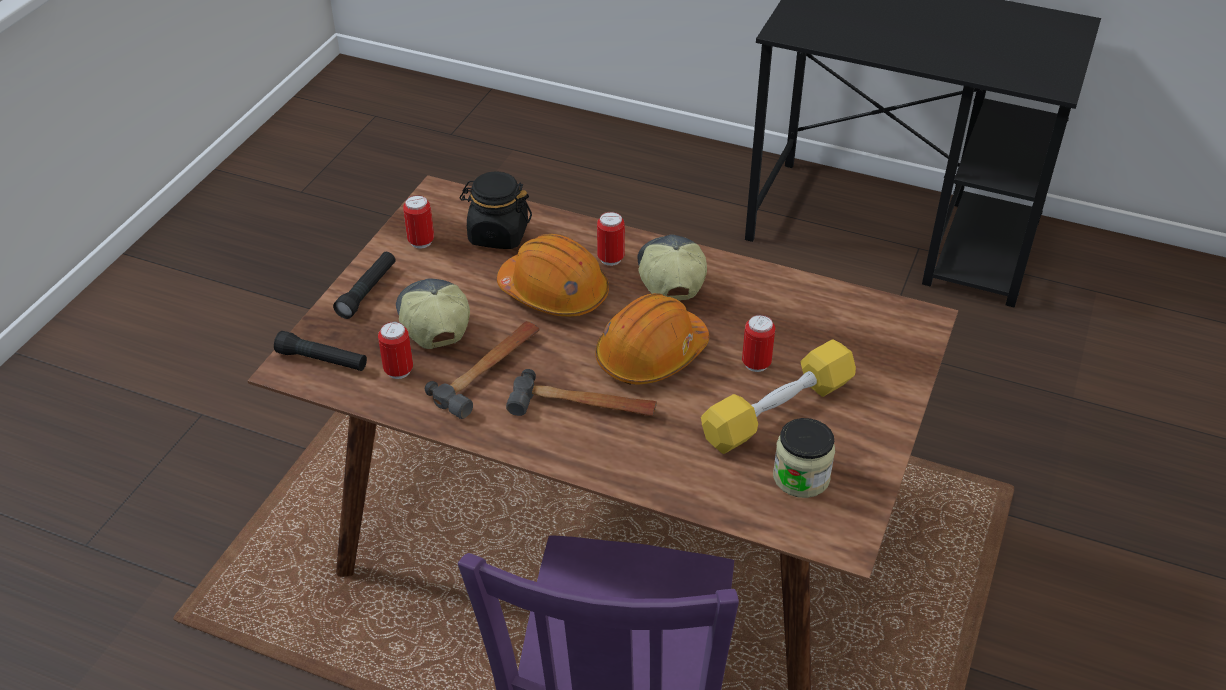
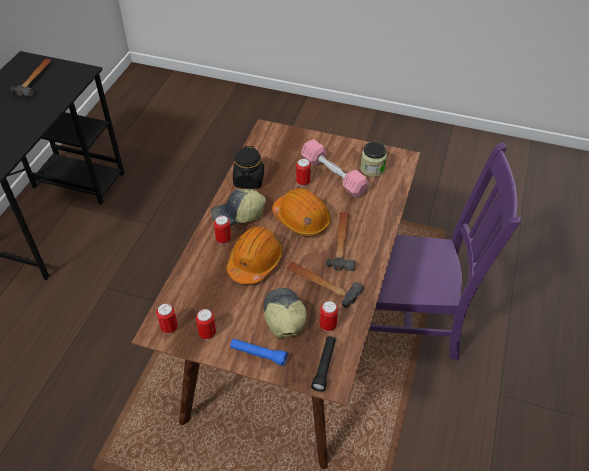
camera: 95 degrees left, 5 degrees up
black flashlight [333,252,396,319] -> blue flashlight [230,338,288,366]
cap [396,278,470,349] -> cap turned 105 degrees clockwise [264,288,307,338]
black jar [459,171,532,249] -> black jar moved to [233,146,264,189]
yellow dumbbell [701,339,856,454] -> pink dumbbell [301,139,369,198]
none -> hammer [11,59,51,97]
none -> can [156,303,178,334]

